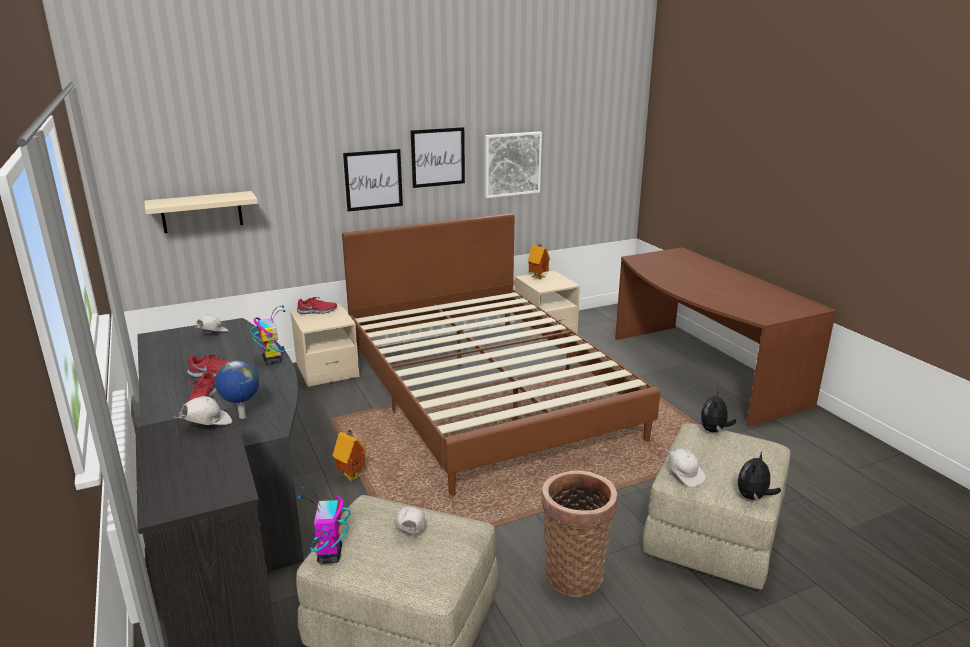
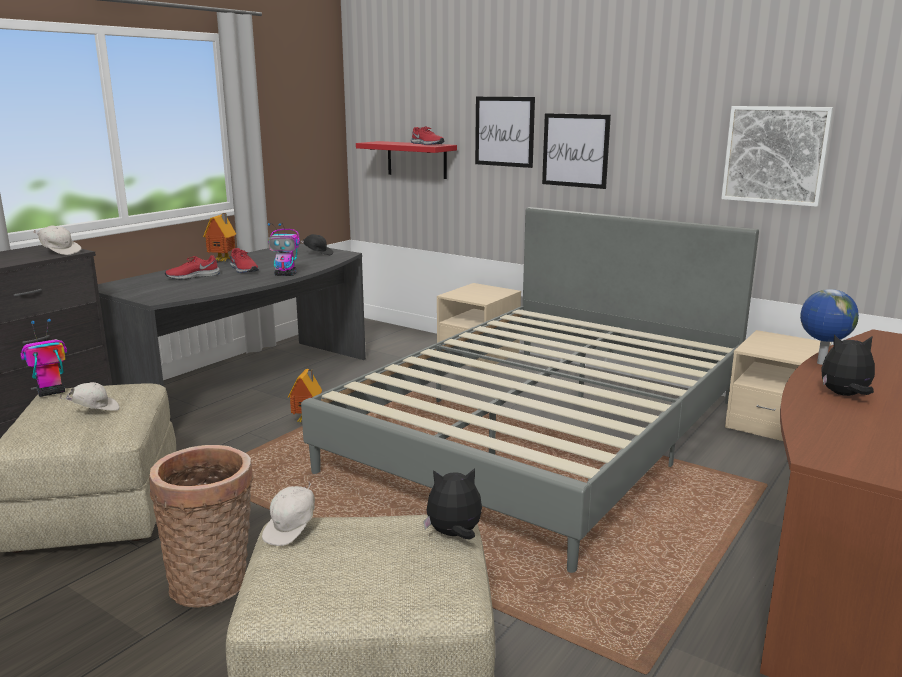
camera: 60 degrees right, 5 degrees down
beige shelf [144,191,258,233] -> red shelf [356,141,457,179]
white cap [195,315,229,331] -> black cap [300,234,333,255]
globe [215,360,259,419] -> globe moved to [800,289,859,365]
toy robot [250,305,286,365] -> toy robot turned 60 degrees clockwise [268,223,300,276]
red shoe [297,297,337,314] -> red shoe moved to [411,126,444,145]
brown bed [342,213,660,496] -> grey bed [301,207,759,573]
picture [411,127,465,188] -> picture moved to [475,97,535,168]
toy house [528,244,550,279] -> toy house moved to [203,213,236,261]
plush toy [737,452,781,501] -> plush toy moved to [821,335,875,396]

